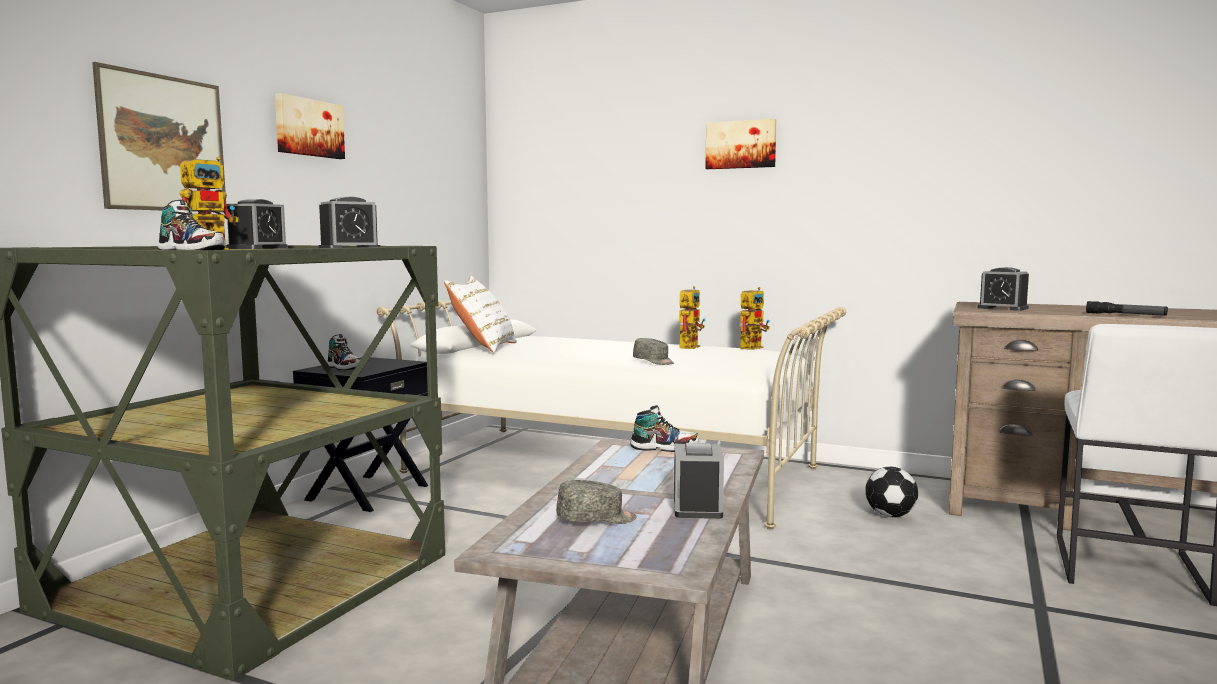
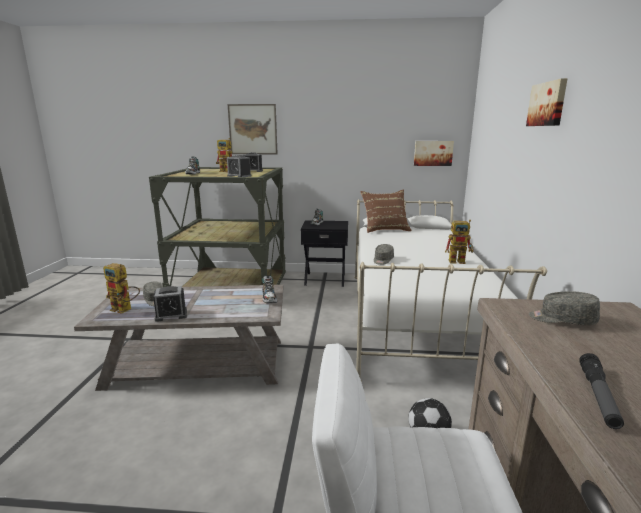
camera: 70 degrees right, 10 degrees up
picture [275,93,345,159] -> picture moved to [414,141,454,166]
white pillow [444,276,517,353] -> brown pillow [360,190,412,233]
toy robot [740,287,770,350] -> toy robot moved to [103,263,140,314]
alarm clock [977,267,1029,311] -> grey cap [529,291,600,325]

